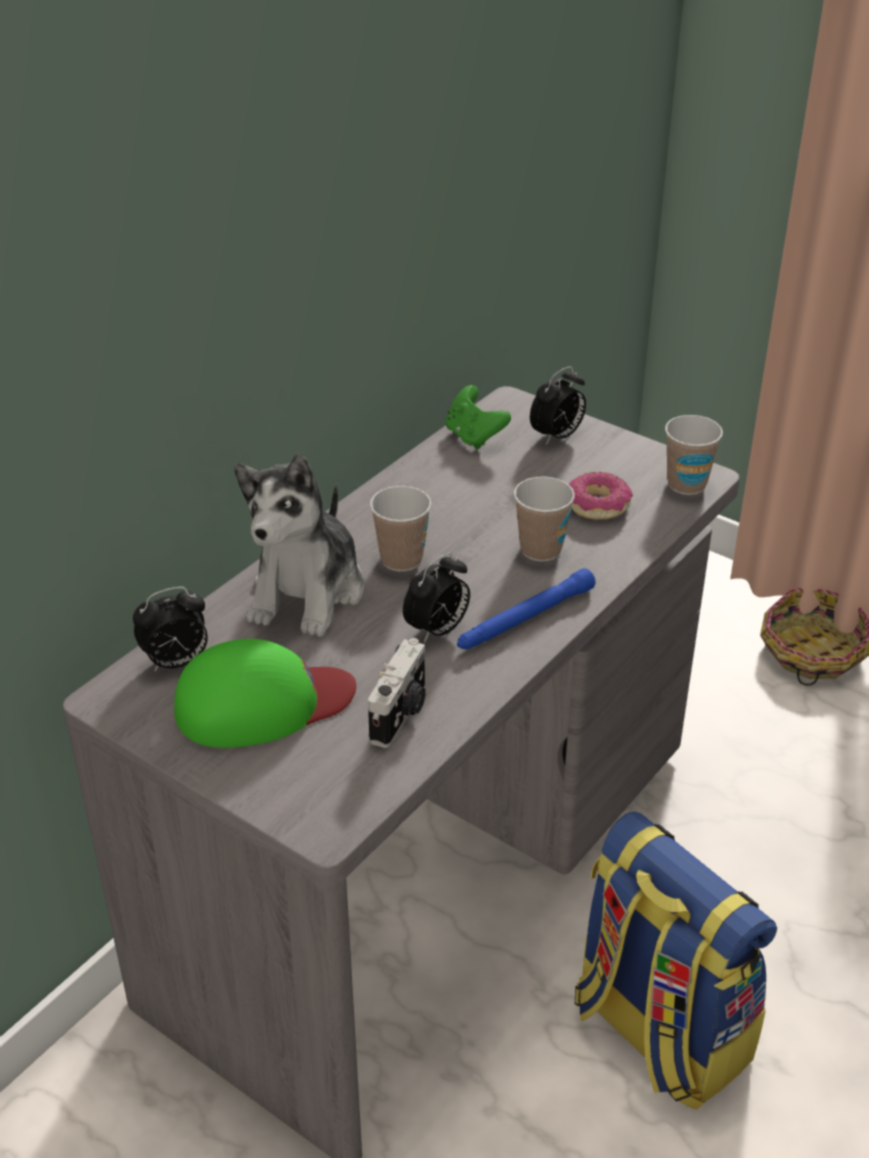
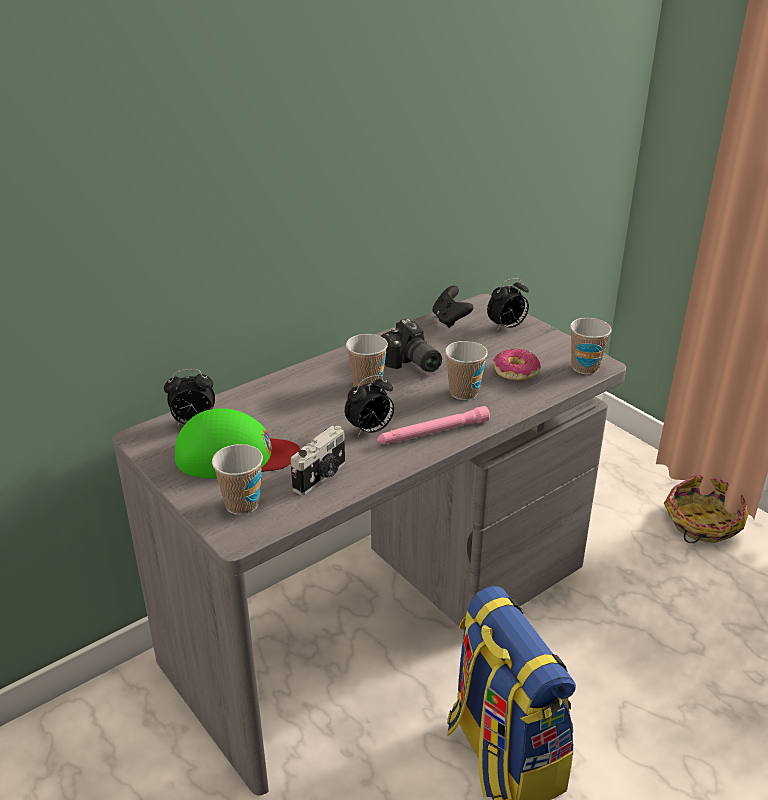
camera: 15 degrees right, 5 degrees down
plush toy [234,454,364,637] -> none
green game controller [446,385,511,450] -> black game controller [432,286,473,328]
blue flashlight [457,568,596,649] -> pink flashlight [377,406,490,444]
none -> cup [212,444,263,515]
none -> camera [381,319,442,372]

